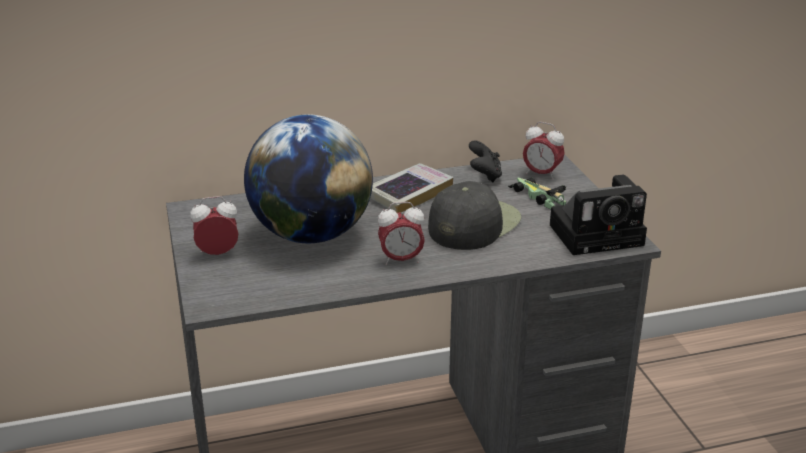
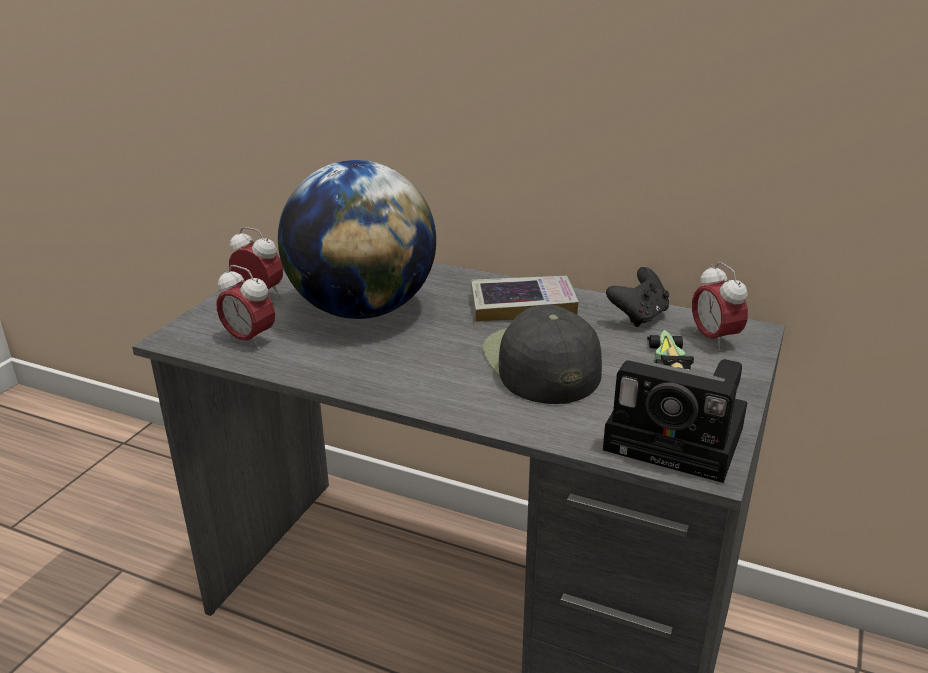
camera: 40 degrees right, 0 degrees up
alarm clock [378,202,425,265] -> alarm clock moved to [217,265,275,350]
black cap [428,181,522,250] -> black cap turned 90 degrees counterclockwise [483,305,602,404]

